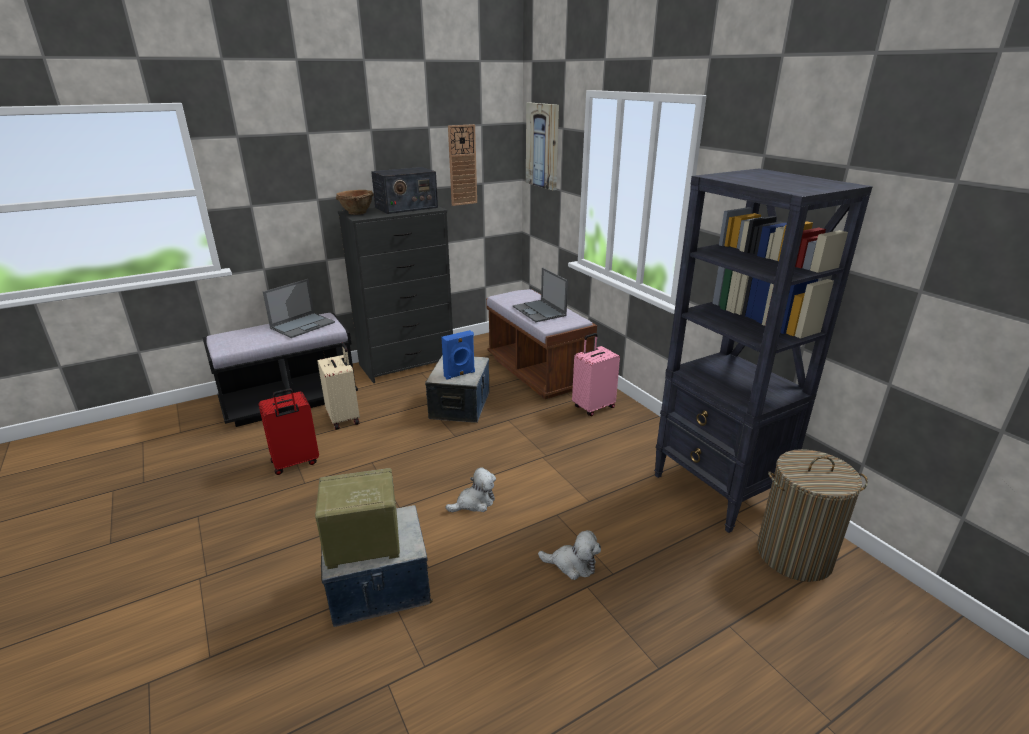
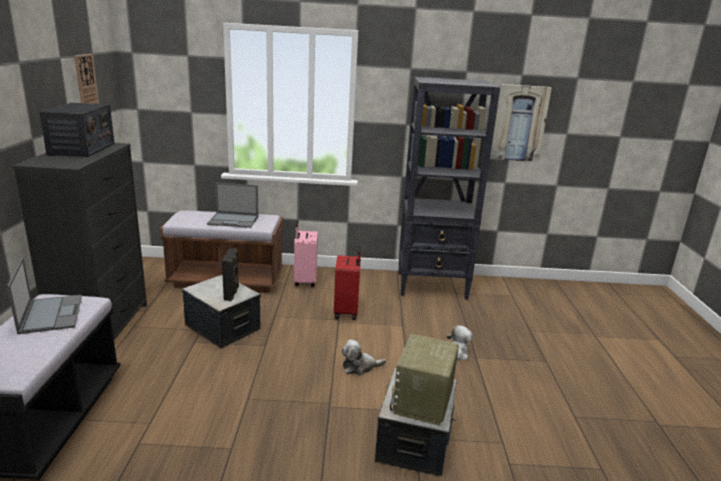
camera: 60 degrees left, 5 degrees down
red suitcase [258,388,319,475] -> red suitcase moved to [334,246,361,320]
beige suitcase [317,343,360,430] -> none
brown bowl [336,190,374,215] -> none
blue speaker [441,330,475,380] -> black speaker [222,248,239,301]
plush toy [445,467,496,512] -> plush toy turned 105 degrees counterclockwise [341,340,386,375]
picture [526,102,559,190] -> picture moved to [490,84,552,162]
laundry basket [757,449,868,582] -> none

